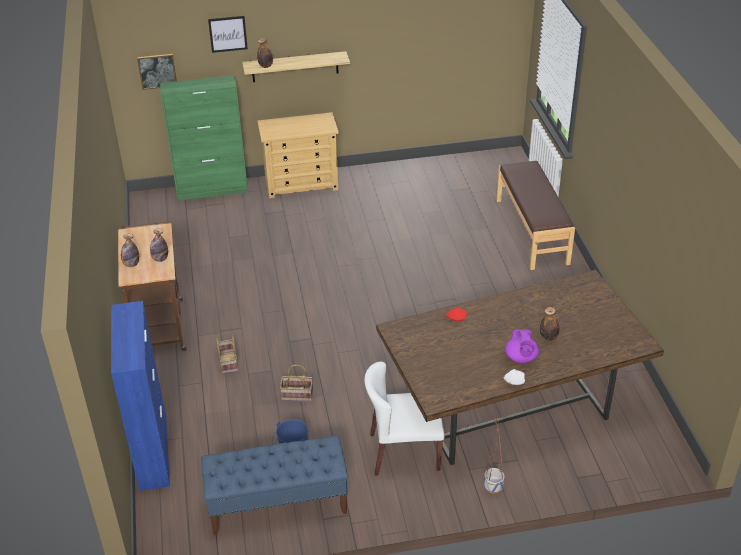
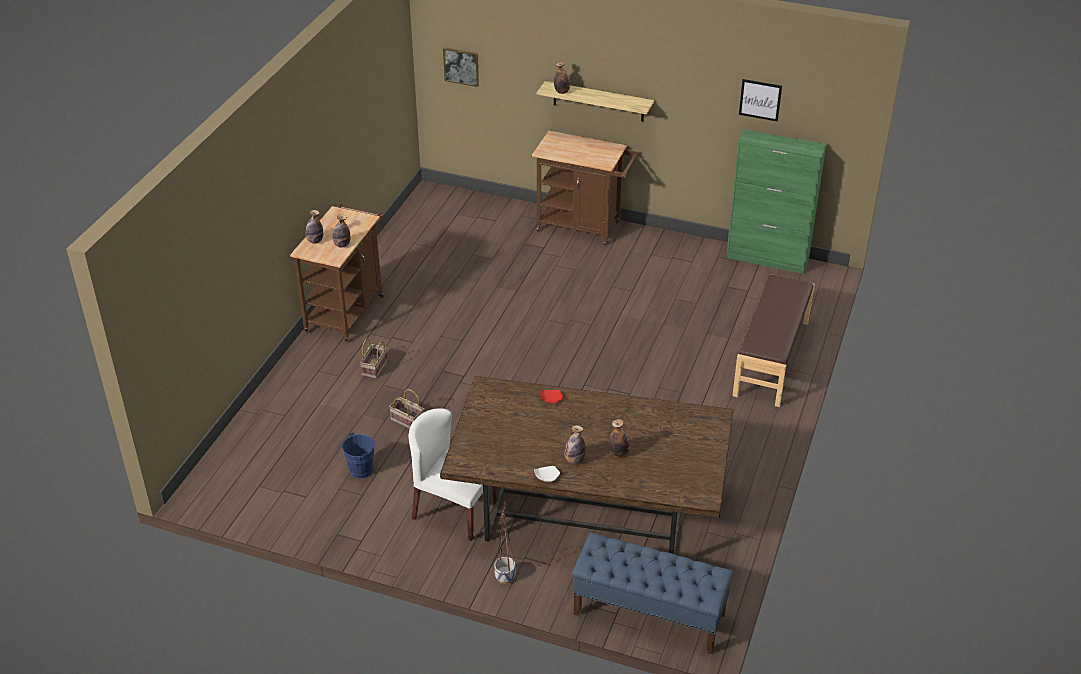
camera: 30 degrees right, 0 degrees up
blue cabinet [111,301,170,491] -> none
green cabinet [160,75,248,201] -> green cabinet moved to [726,129,827,274]
blue bench [201,435,348,535] -> blue bench moved to [572,533,734,654]
picture [208,16,248,53] -> picture moved to [739,79,782,122]
beige dresser [257,112,339,198] -> brown cart [532,131,639,245]
purple teapot [505,329,539,363] -> bottle [564,425,586,464]

